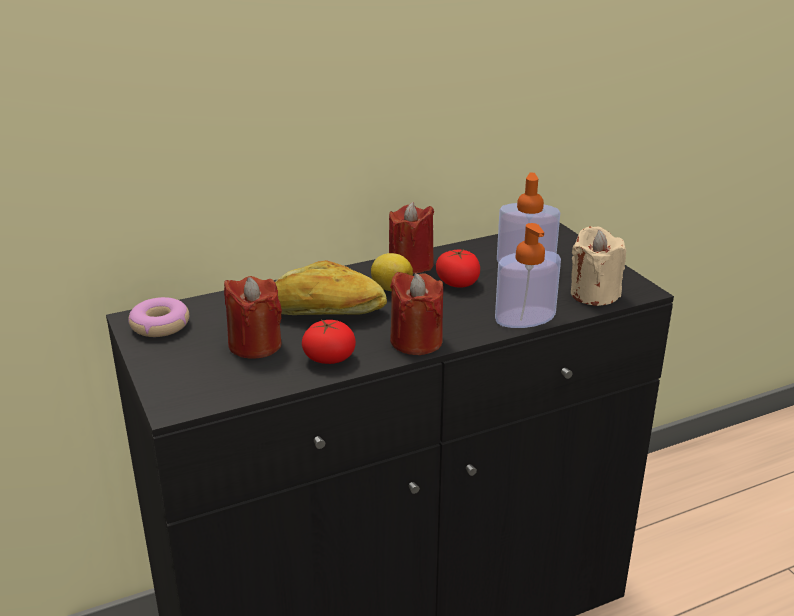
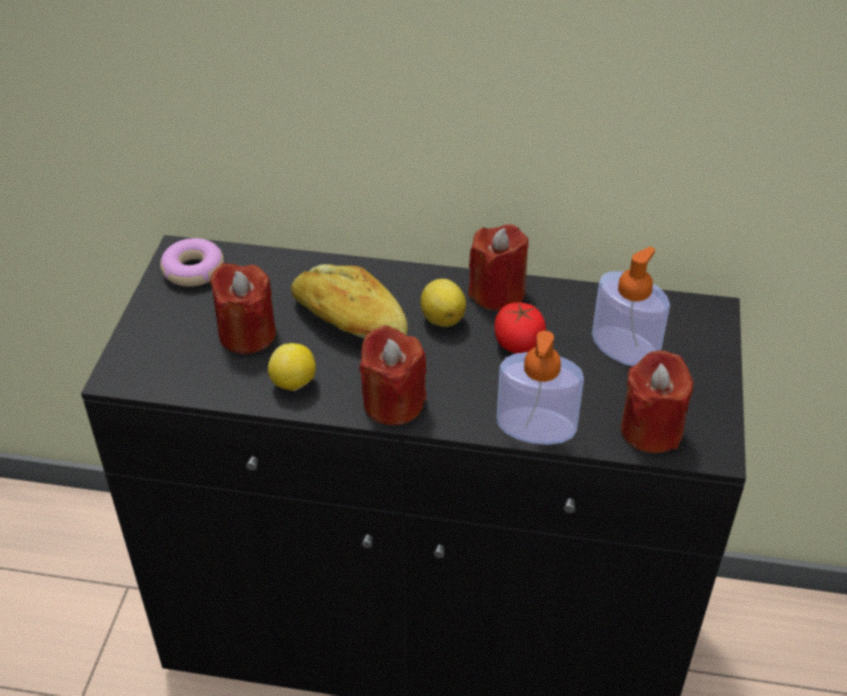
camera: 35 degrees right, 15 degrees up
tomato [302,319,356,364] -> lemon [268,343,316,391]
beige candle [571,226,626,306] -> red candle [621,350,694,453]

